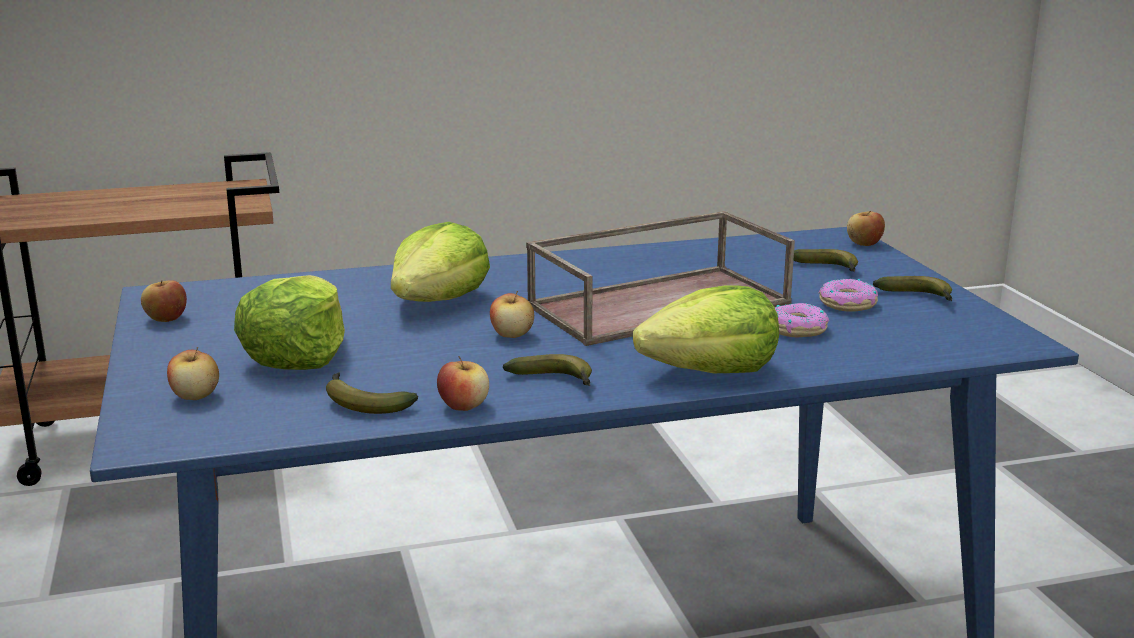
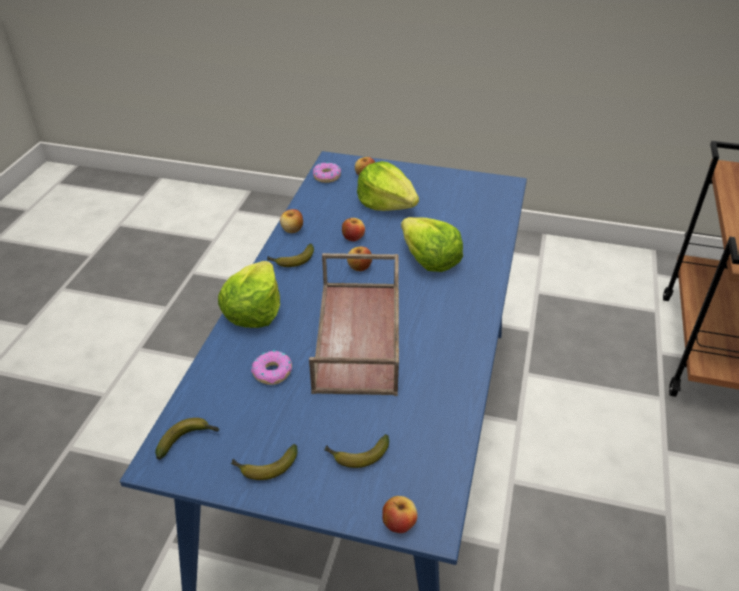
camera: 120 degrees right, 20 degrees up
apple [141,280,187,322] -> apple moved to [342,218,365,241]
banana [326,372,418,414] -> banana moved to [155,418,220,460]
donut [818,279,878,312] -> donut moved to [313,162,341,183]

